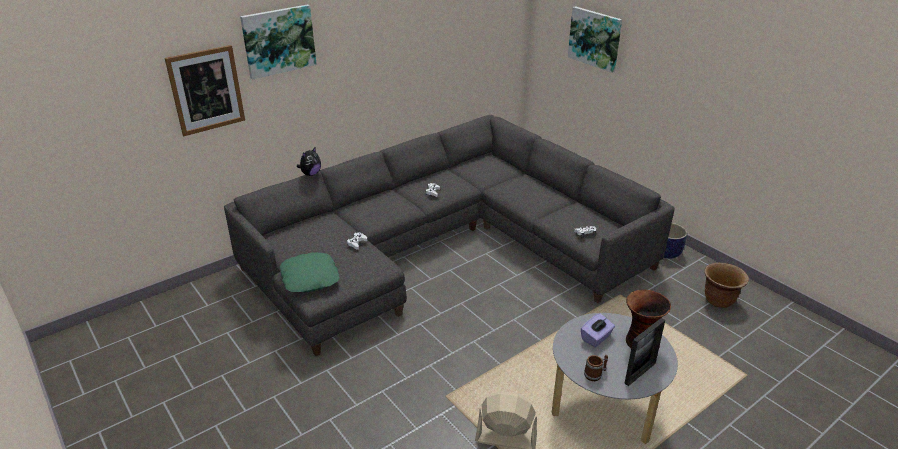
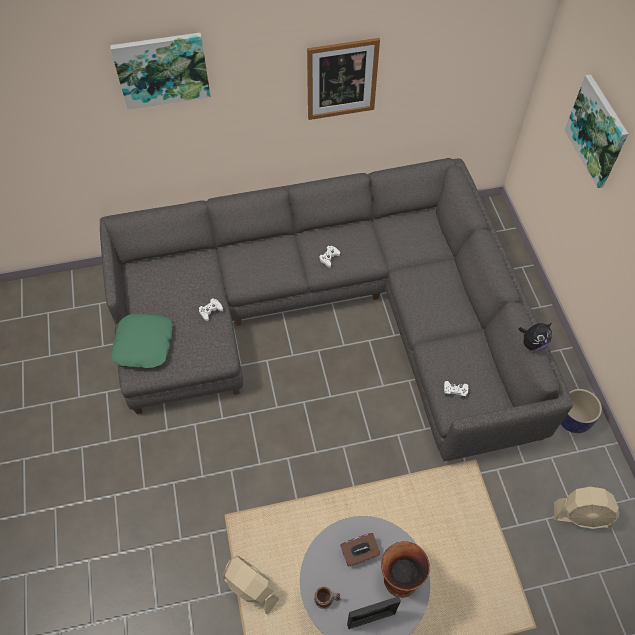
camera: 25 degrees right, 25 degrees up
picture [165,45,245,136] -> picture moved to [307,38,380,120]
plush toy [297,146,321,176] -> plush toy moved to [519,323,552,351]
purple tissue box [581,313,615,347] -> brown tissue box [340,533,380,566]
brown planter [704,263,749,308] -> beige fan [554,487,619,529]

